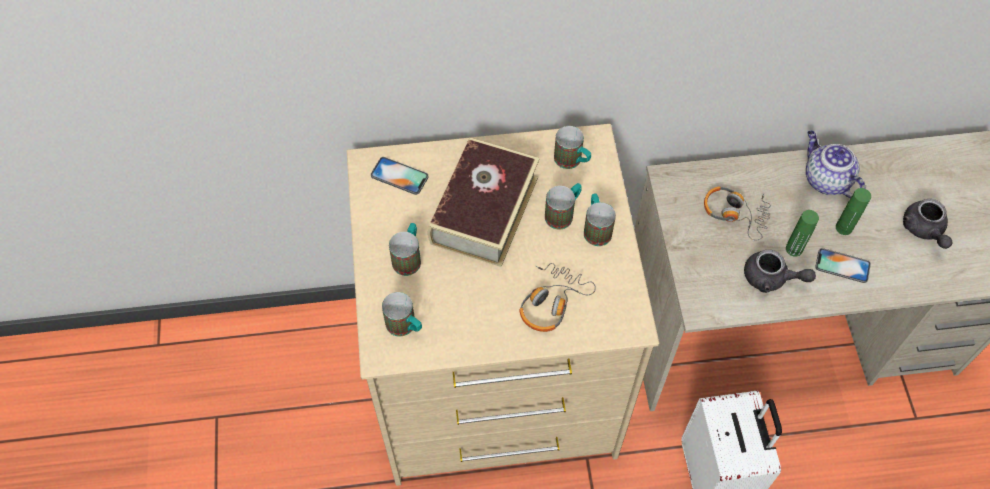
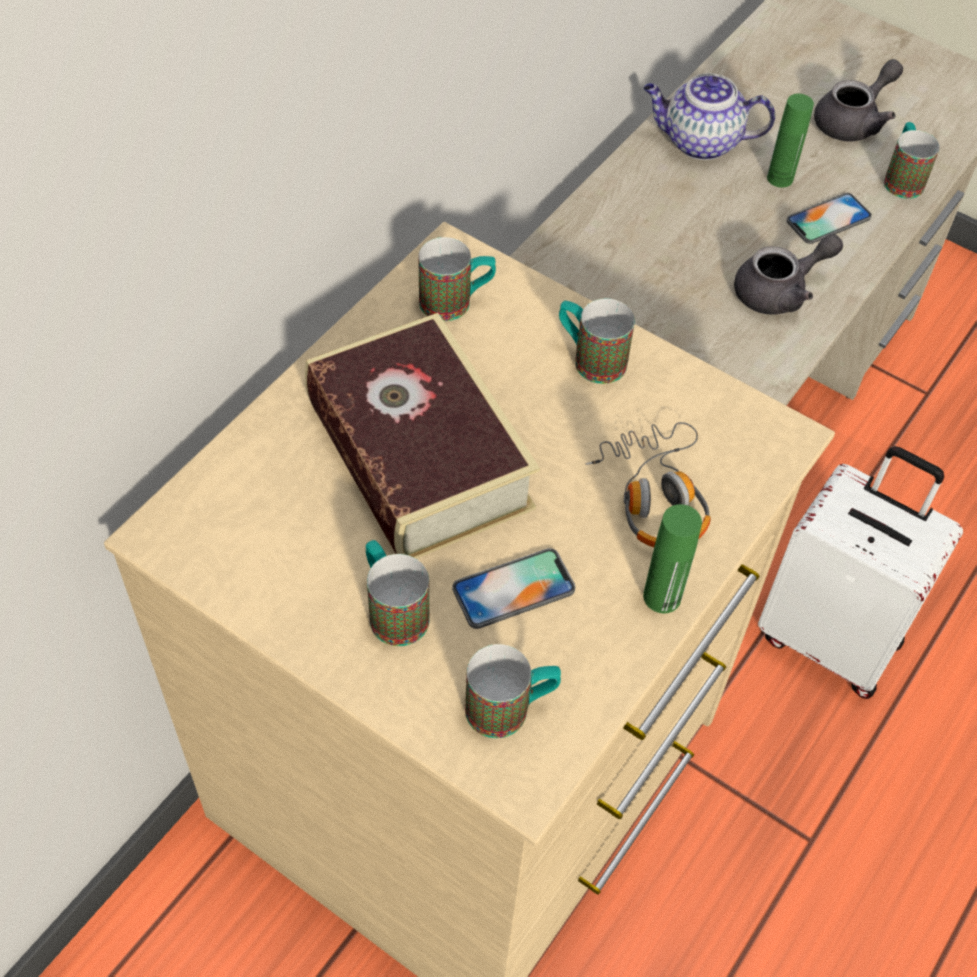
camera: 50 degrees left, 5 degrees down
phone [371,157,428,195] -> phone moved to [453,548,575,629]
mug [545,183,582,229] -> mug moved to [884,122,940,199]
headphones [704,186,771,241] -> none
green bottle [786,210,819,257] -> green bottle moved to [643,504,702,613]
grey teapot [903,199,952,249] -> grey teapot turned 75 degrees counterclockwise [814,59,903,142]

